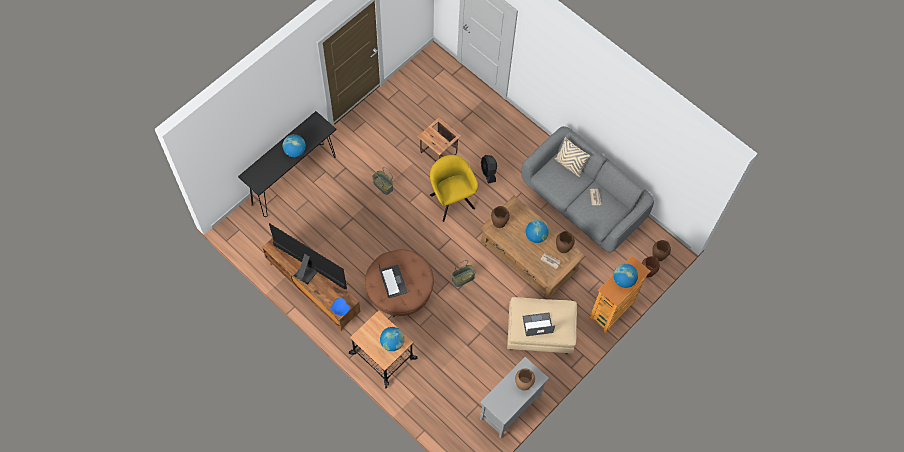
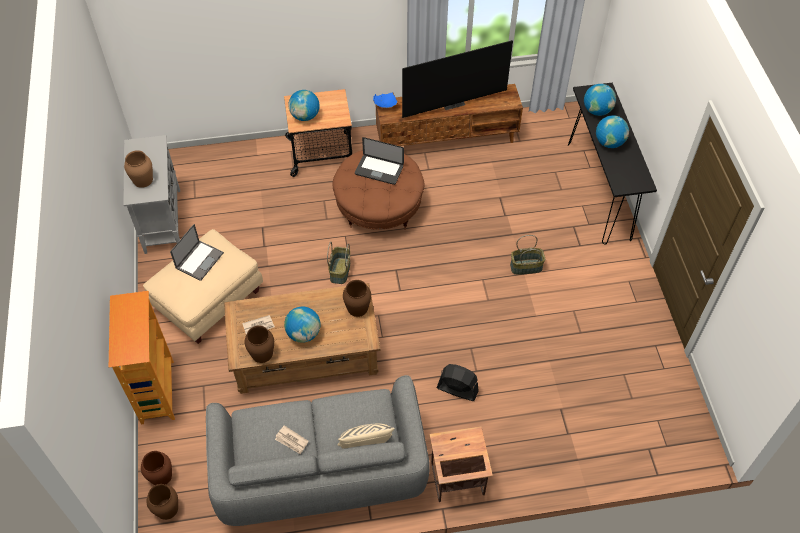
camera: 130 degrees right, 10 degrees down
side table [418,118,461,161] -> side table moved to [429,427,493,502]
yellow armchair [430,155,478,222] -> none
globe [613,263,638,288] -> globe moved to [584,84,616,116]

